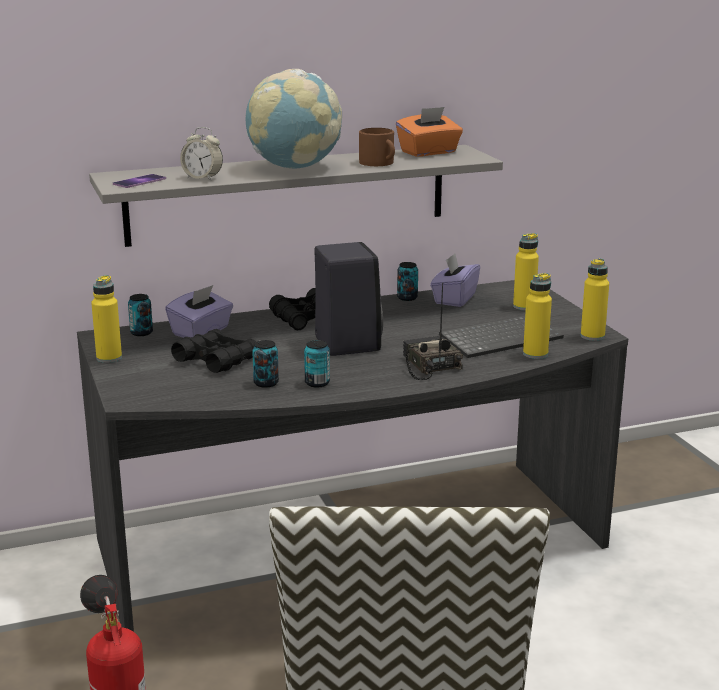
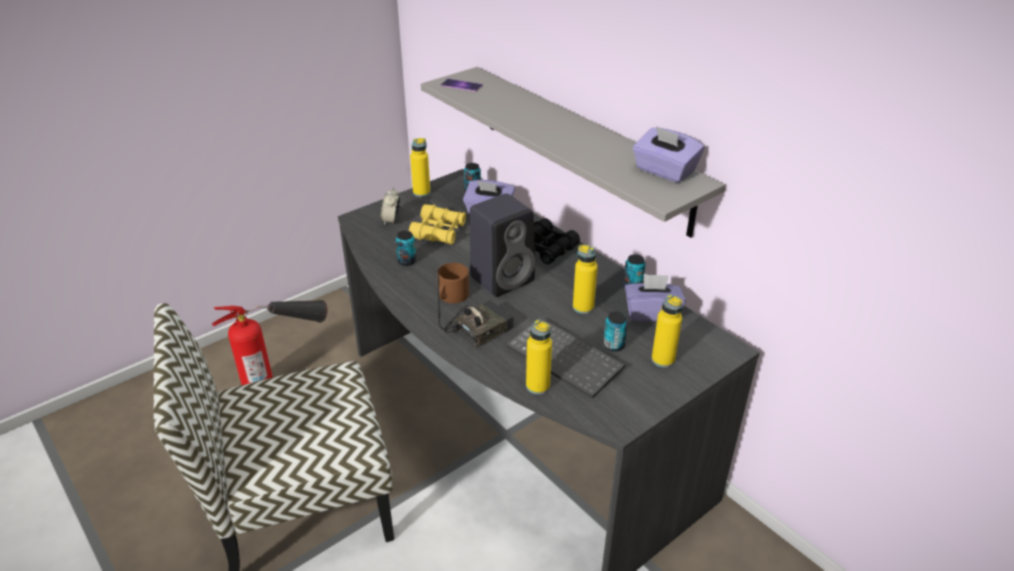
camera: 70 degrees right, 15 degrees up
black binoculars [171,329,256,373] -> yellow binoculars [409,204,466,245]
alarm clock [180,127,223,181] -> alarm clock moved to [381,187,400,226]
globe [246,69,342,169] -> none
can [304,340,330,388] -> can moved to [603,312,628,352]
brown mug [359,128,395,166] -> brown mug moved to [437,263,469,303]
orange tissue box [396,107,463,157] -> purple tissue box [633,126,704,183]
yellow bottle [581,258,609,341] -> yellow bottle moved to [573,245,598,314]

